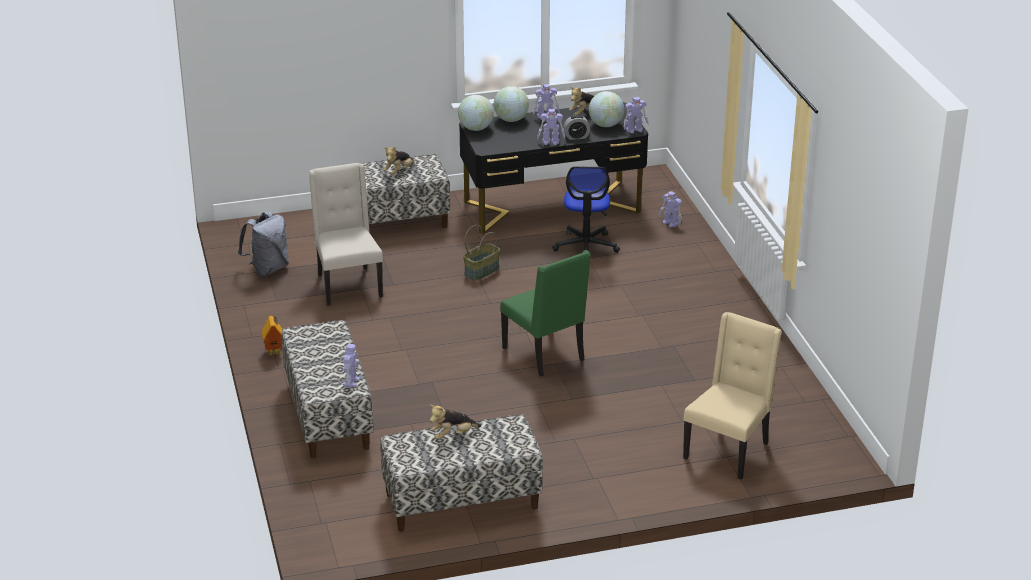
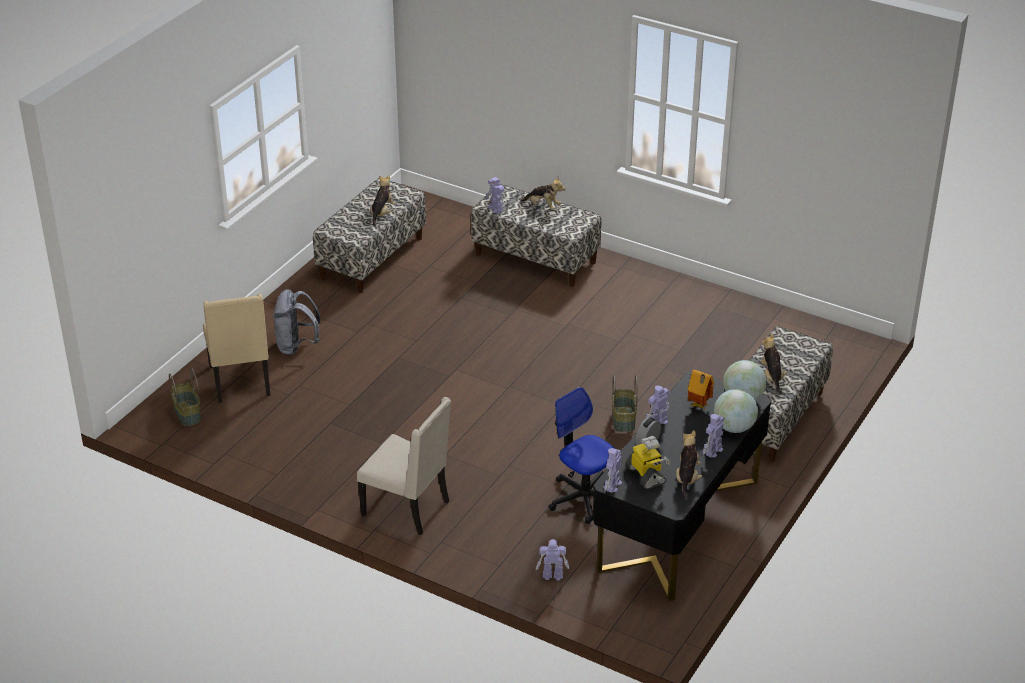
camera: 135 degrees right, 5 degrees up
grey backpack [238,212,289,277] -> grey backpack moved to [273,289,321,356]
toy house [261,316,283,356] -> toy house moved to [688,369,714,410]
beige chair [309,163,383,306] -> beige chair moved to [357,397,451,535]
green chair [500,250,591,377] -> none
globe [589,91,624,127] -> toy robot [625,436,670,489]
none -> basket [169,368,201,426]
none -> plush toy [520,177,565,210]

